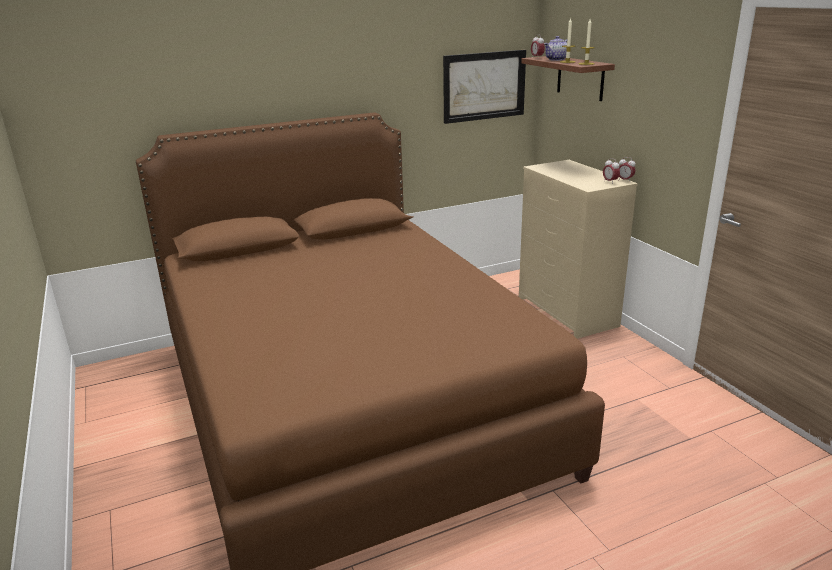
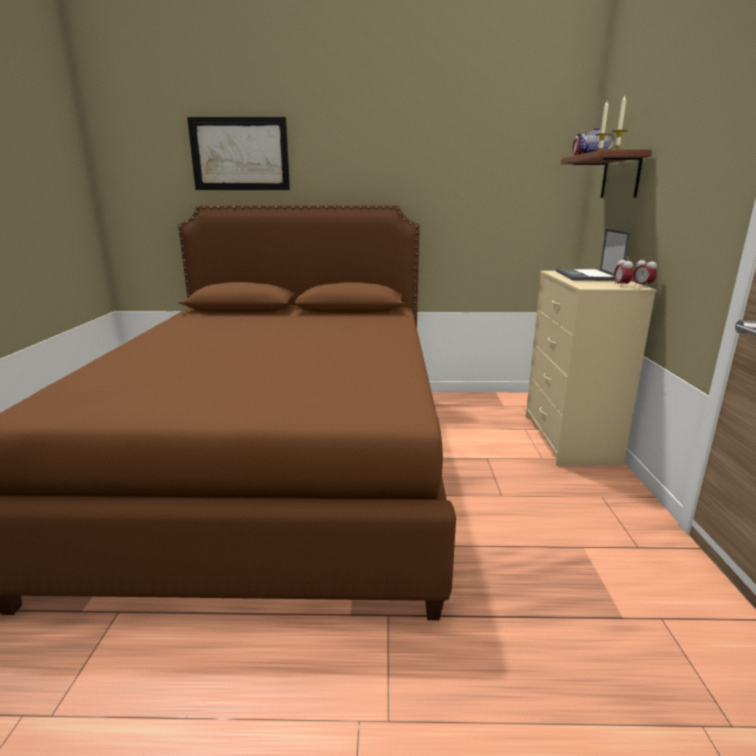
camera: 25 degrees right, 5 degrees down
picture [443,50,526,124] -> picture moved to [187,117,290,190]
none -> laptop [556,229,630,281]

